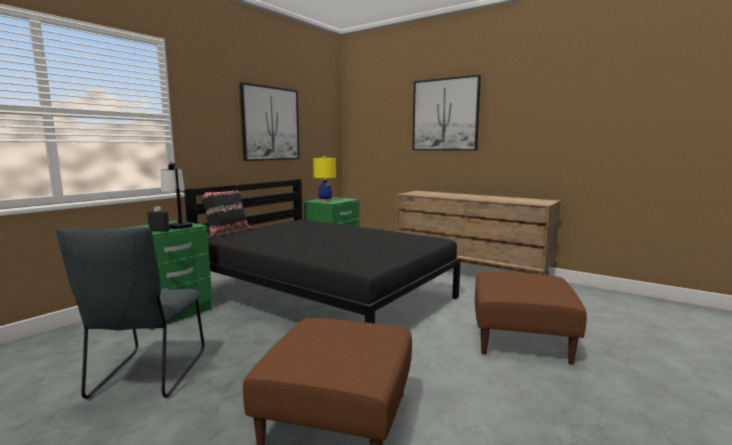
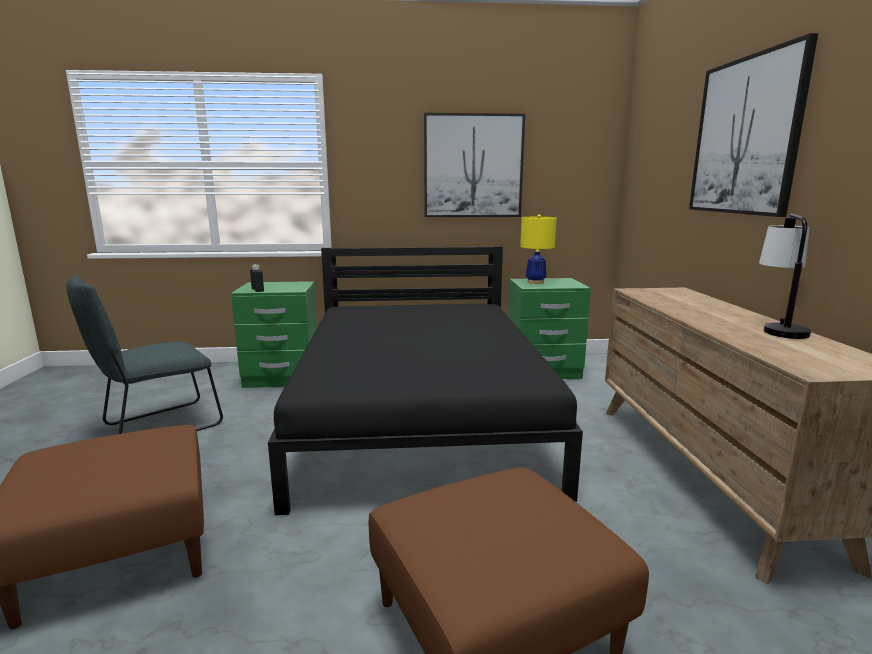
camera: 50 degrees right, 5 degrees up
table lamp [161,162,193,229] -> table lamp moved to [759,213,811,339]
black pillow [196,184,251,238] -> none

